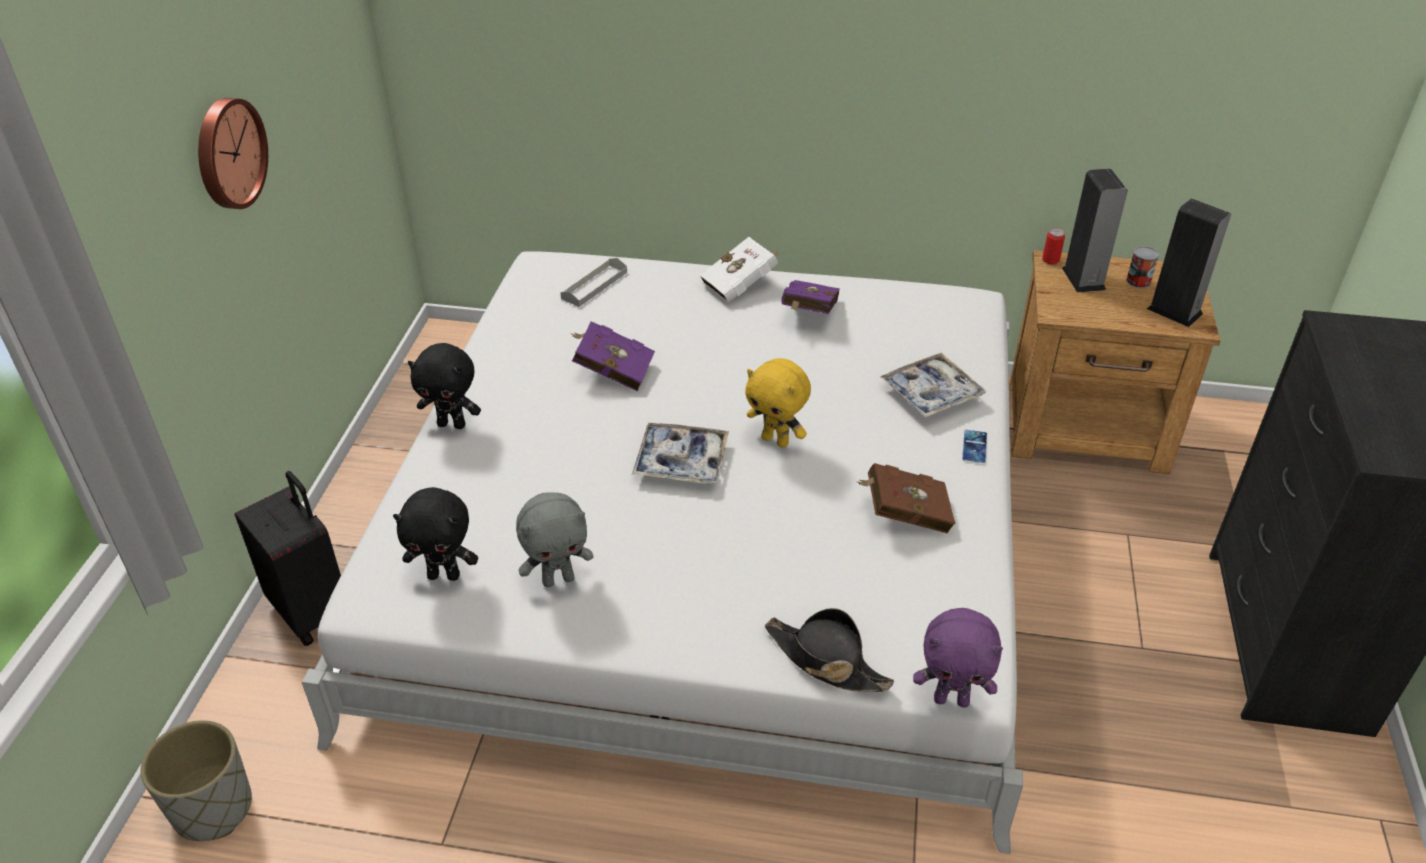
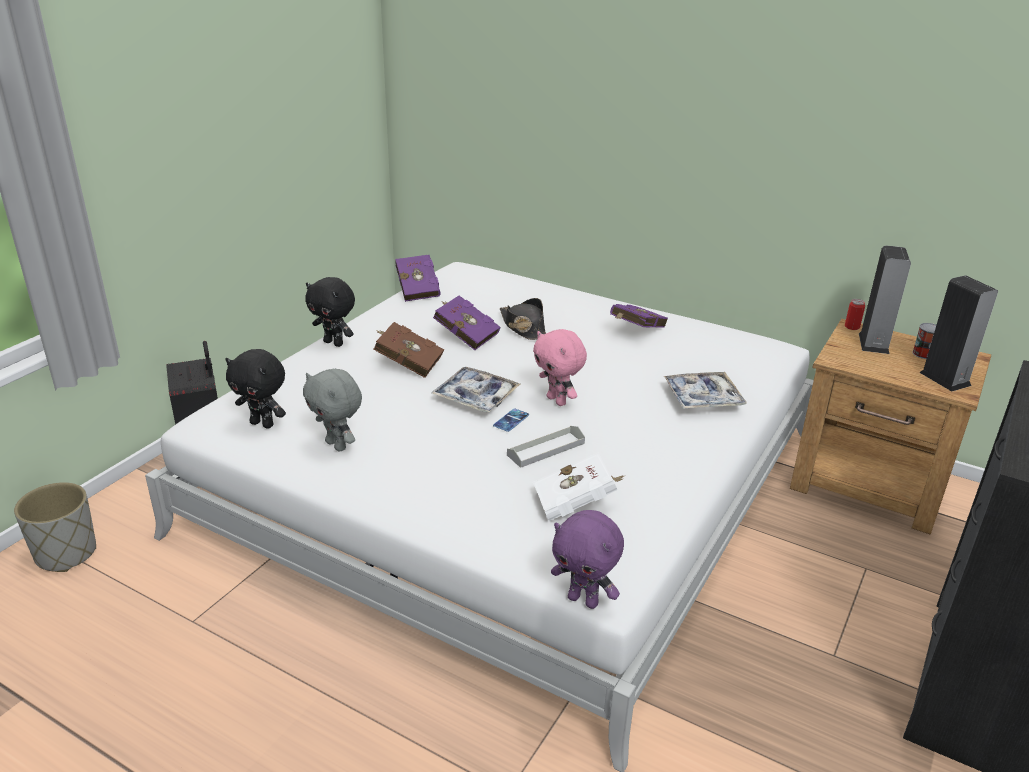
camera: 20 degrees right, 10 degrees down
wall clock [198,98,268,209] -> none
grey plush toy [516,492,593,587] -> grey plush toy turned 45 degrees clockwise [303,369,362,451]
grey tray [560,258,627,307] -> grey tray moved to [507,426,585,468]
white book [700,237,780,303] -> white book moved to [533,453,624,521]
yellow plush toy [745,358,811,448] -> pink plush toy [533,329,587,406]
black hat [764,608,894,692] -> black hat moved to [500,298,546,340]
brown book [856,463,956,533] -> brown book moved to [373,322,444,378]
phone [962,430,987,463] -> phone moved to [493,408,529,432]
none -> purple book [395,255,440,302]

